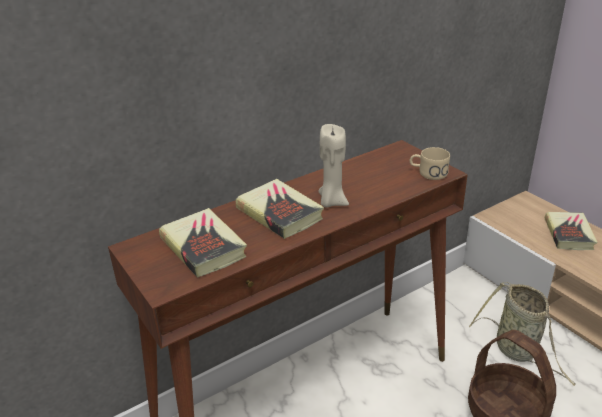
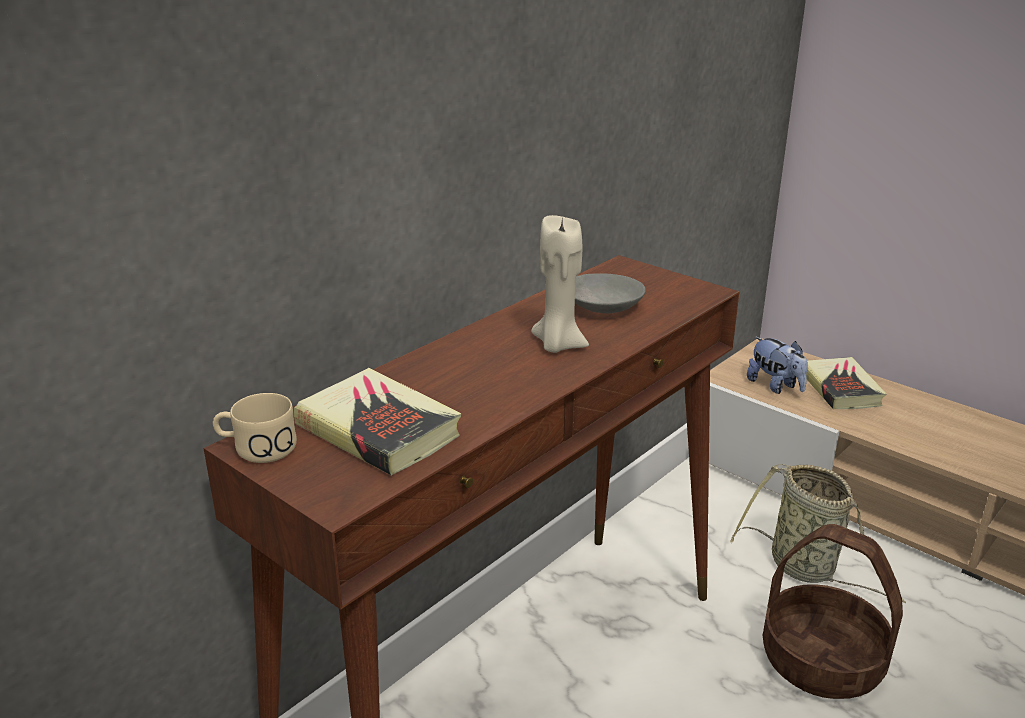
camera: 15 degrees left, 5 degrees down
book [236,179,324,239] -> none
beige mug [410,147,450,180] -> beige mug moved to [213,393,297,463]
none -> grey bowl [575,273,646,313]
none -> plush toy [747,337,808,394]

